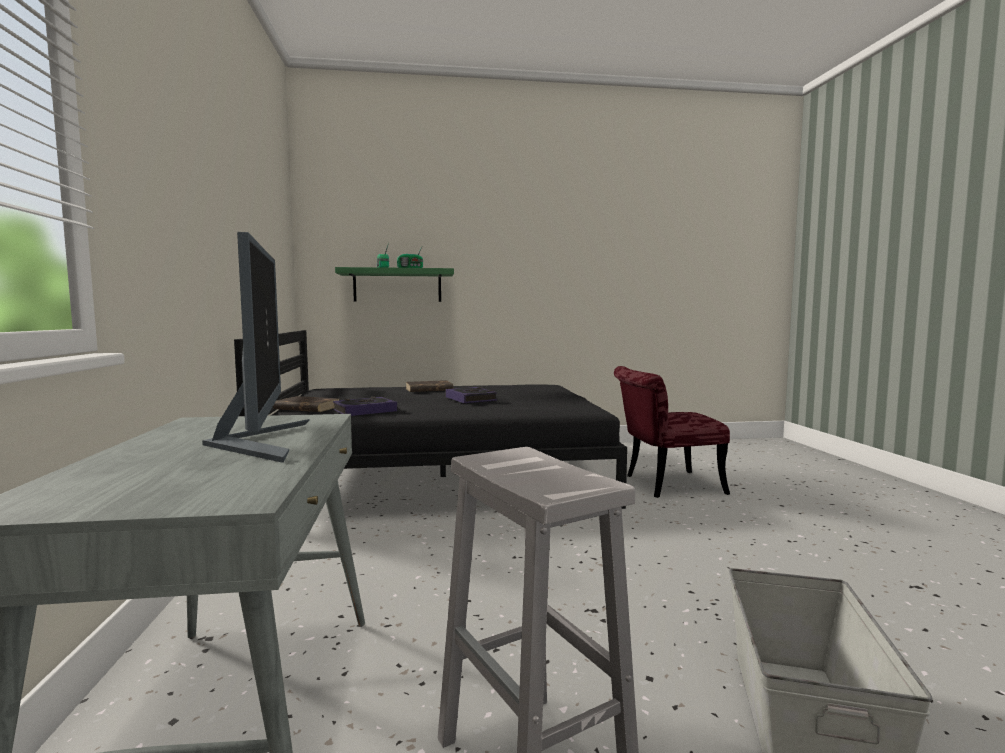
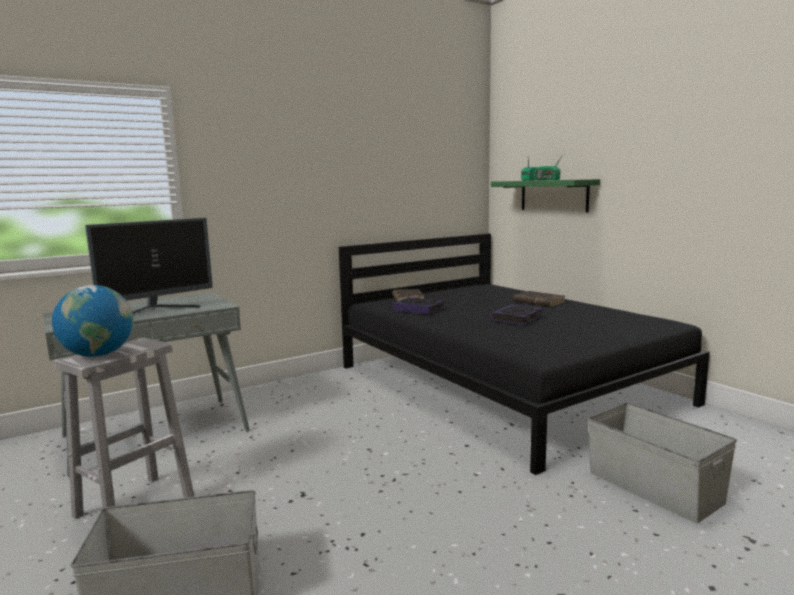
camera: 65 degrees right, 5 degrees up
red chair [614,366,730,498] -> grey storage box [588,403,737,523]
none -> globe [52,285,133,357]

